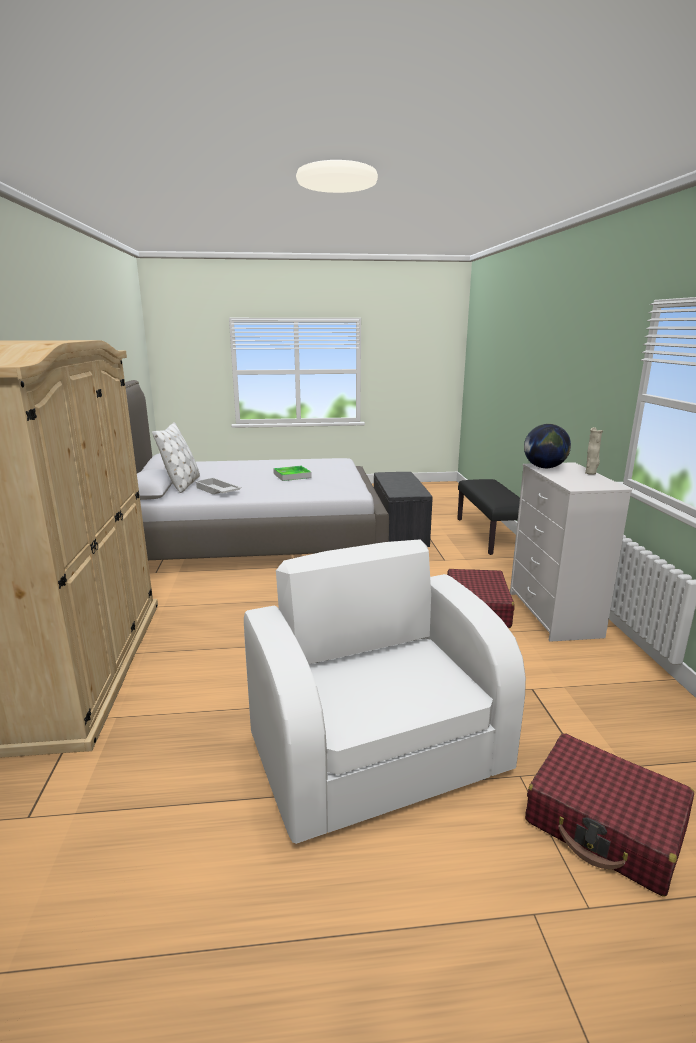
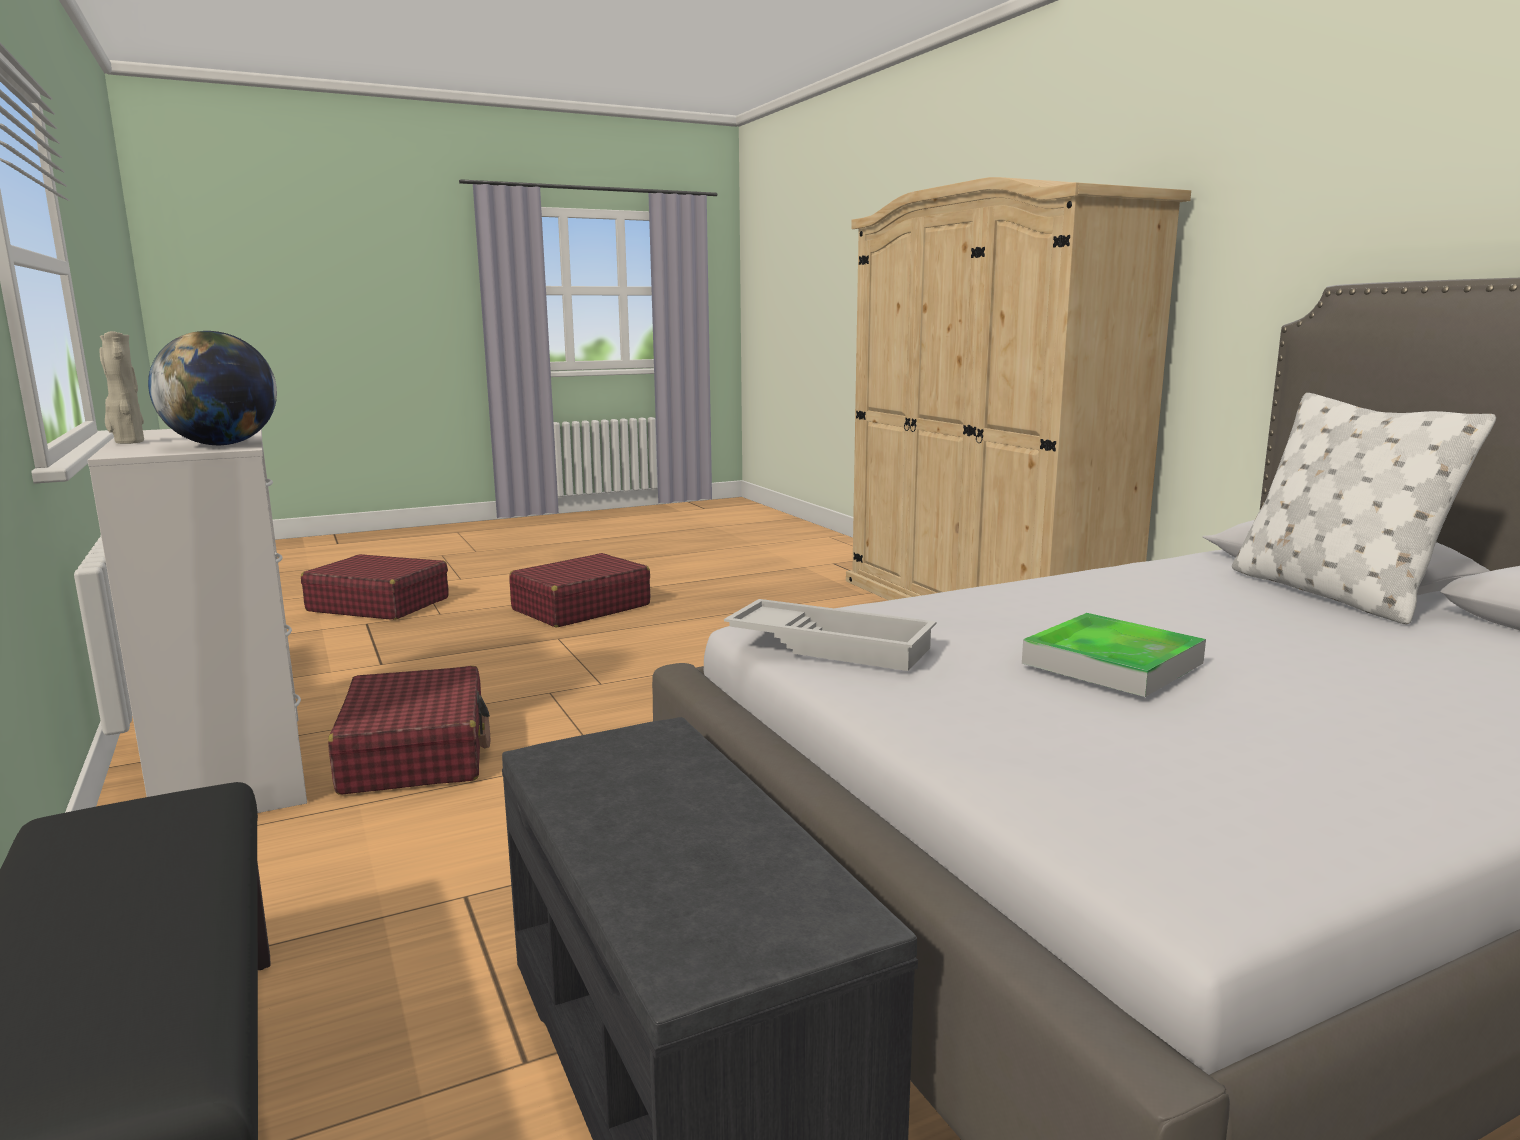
camera: 160 degrees right, 5 degrees down
white tray [195,478,242,494] -> white tray moved to [724,599,937,671]
white armchair [244,539,526,844] -> red suitcase [509,553,650,628]

